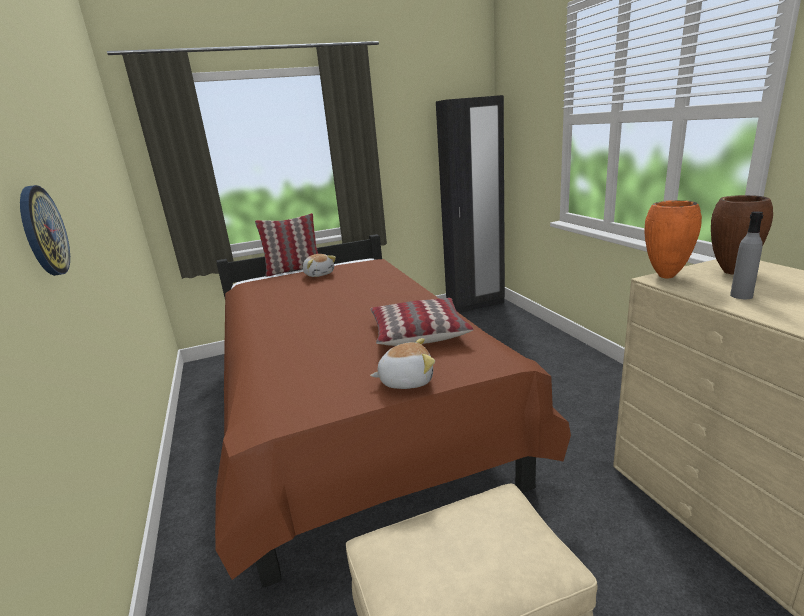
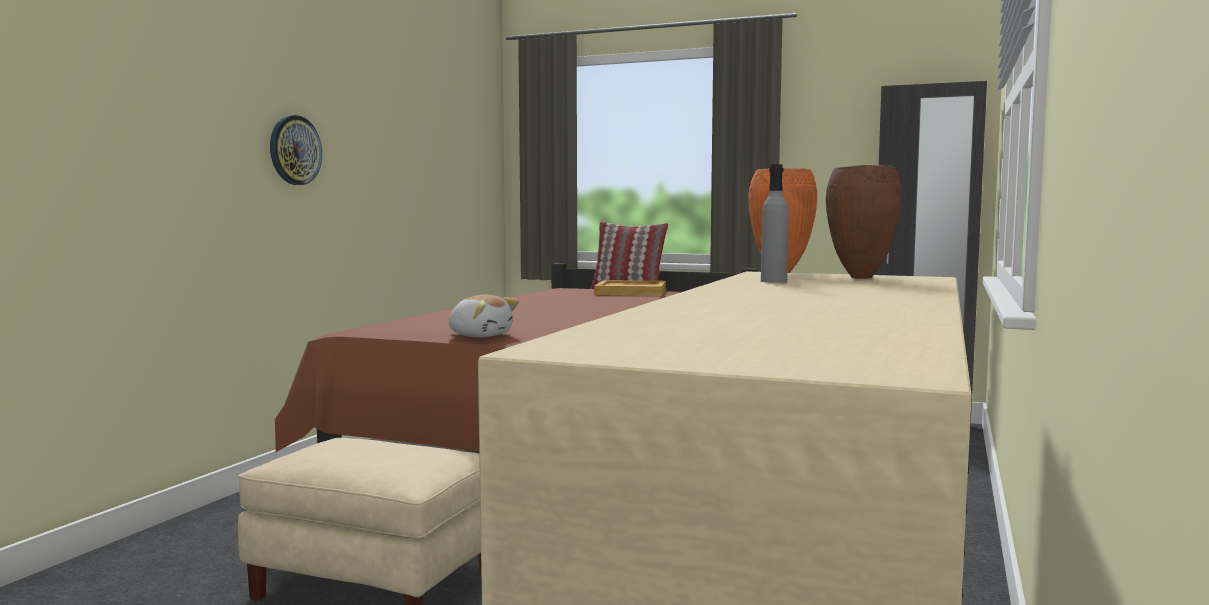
camera: 40 degrees right, 15 degrees down
plush toy [303,254,336,277] -> beige tray [594,280,666,296]
pillow [370,298,474,346] -> none

